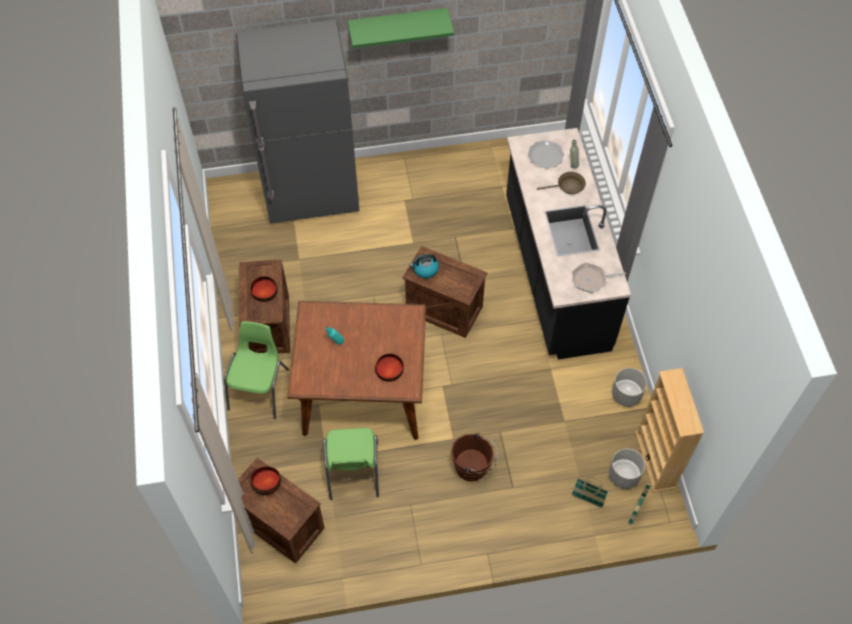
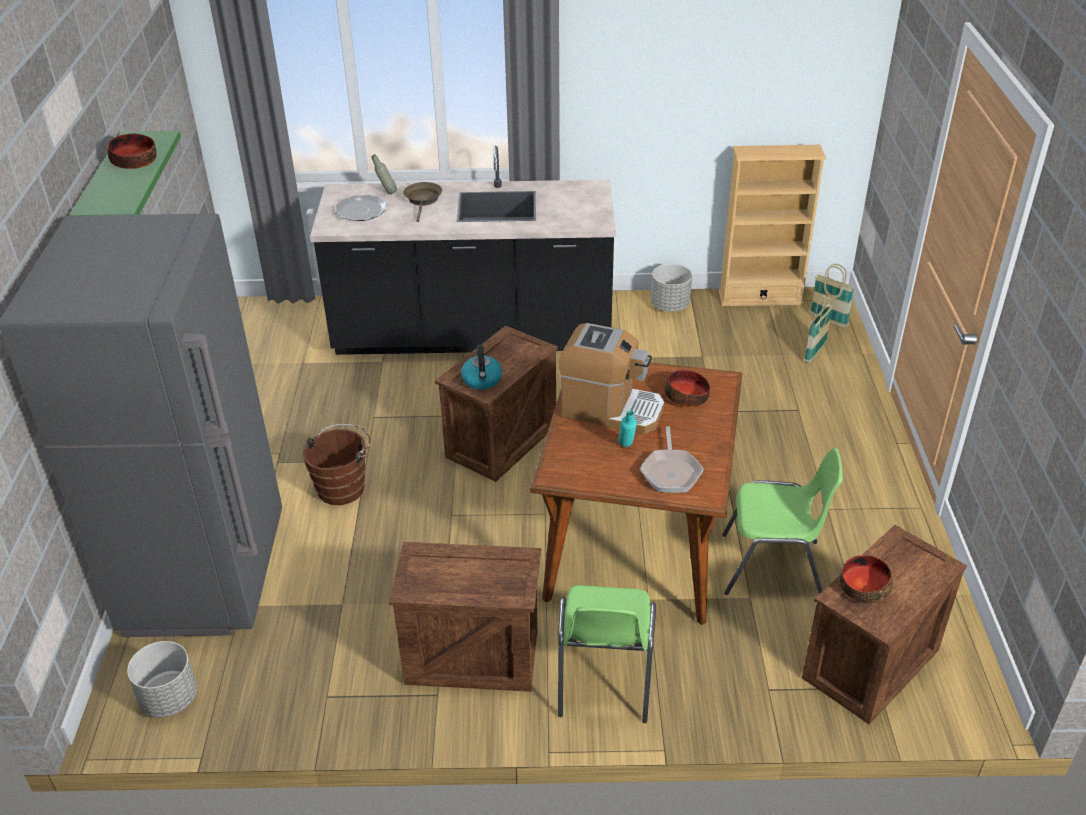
camera: 80 degrees left, 20 degrees down
green chair [224,321,289,419] -> green chair turned 105 degrees counterclockwise [558,585,656,723]
bowl [250,276,278,302] -> bowl moved to [108,133,157,169]
brown bucket [451,433,498,482] -> brown bucket moved to [303,424,370,505]
frying pan [572,262,626,293] -> frying pan moved to [640,426,704,493]
grey planter [609,449,645,489] -> grey planter moved to [127,641,197,717]
none -> coffee machine [559,323,665,435]

